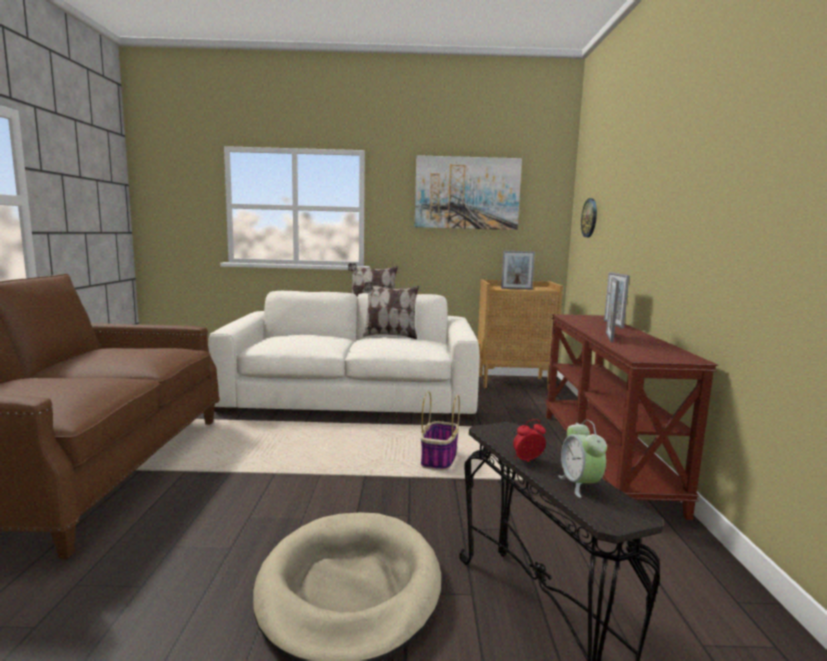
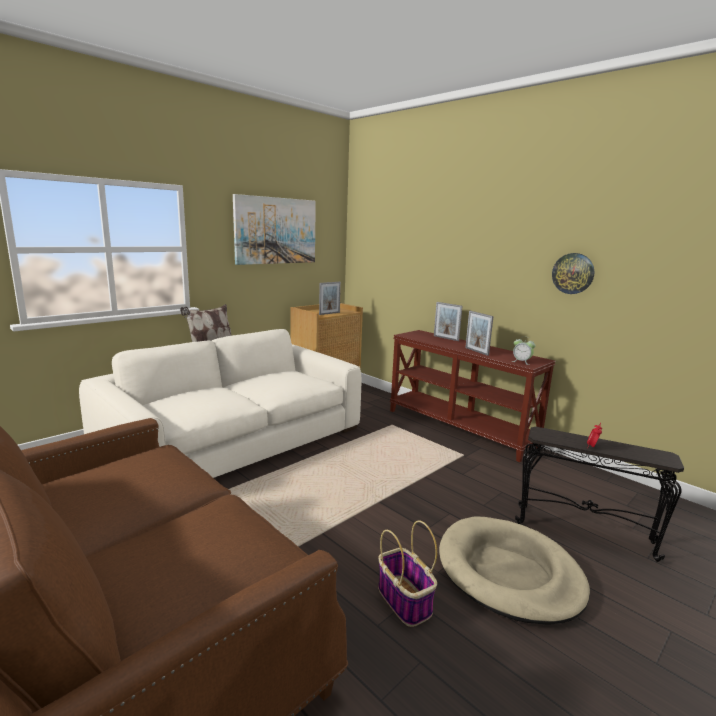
camera: 45 degrees left, 5 degrees up
pillow [363,282,419,339] -> none
basket [421,391,460,470] -> basket moved to [378,520,437,627]
alarm clock [558,420,607,498] -> alarm clock moved to [512,337,536,365]
wall clock [581,198,597,237] -> wall clock moved to [552,253,594,294]

